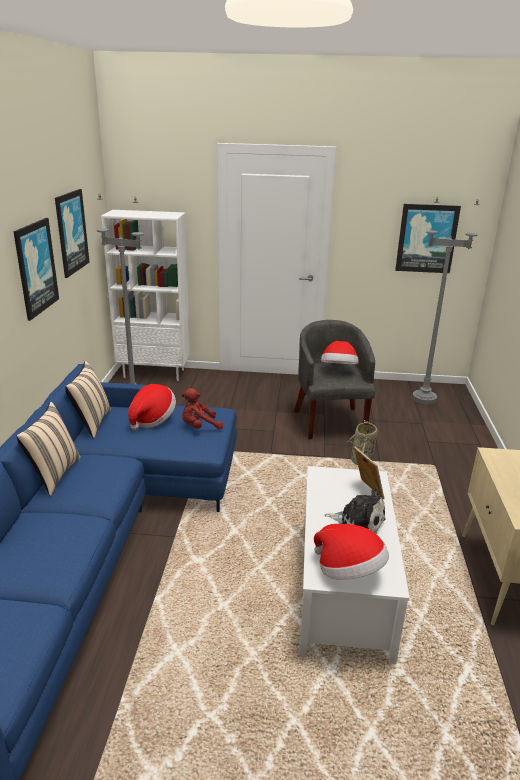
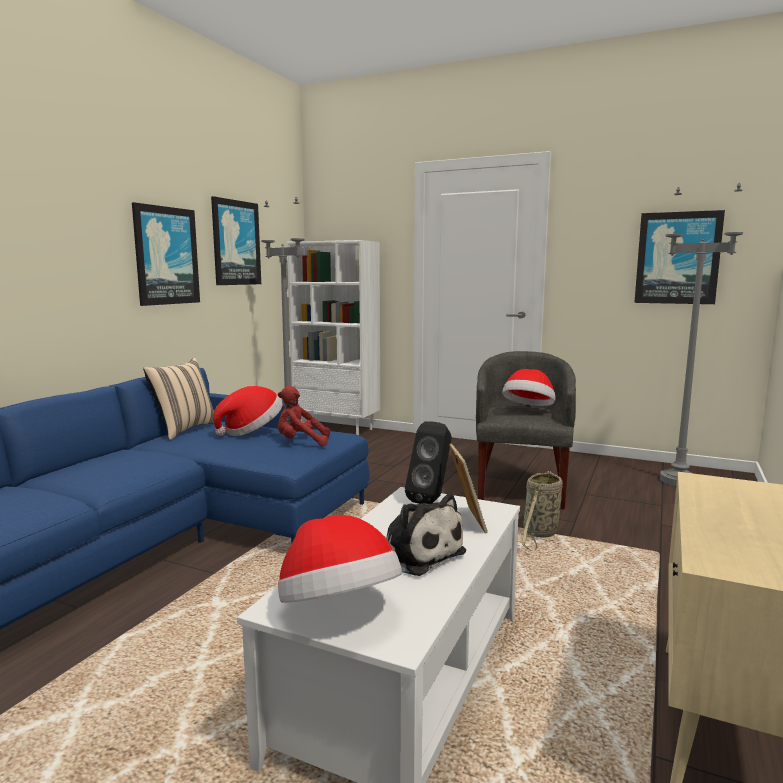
camera: 20 degrees right, 15 degrees down
beige pillow [16,402,81,496] -> none
none -> black speaker [405,421,452,504]

